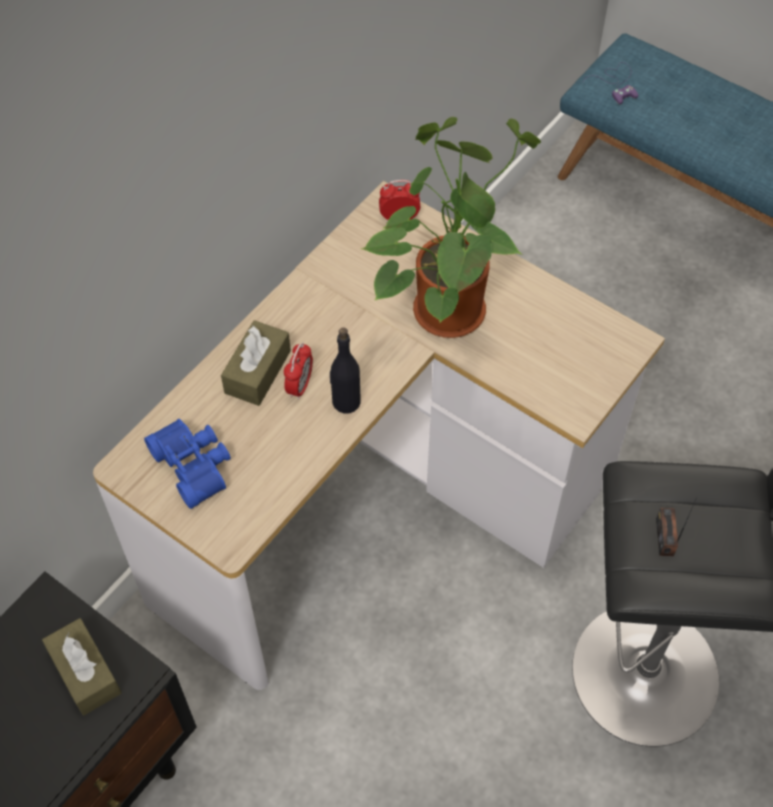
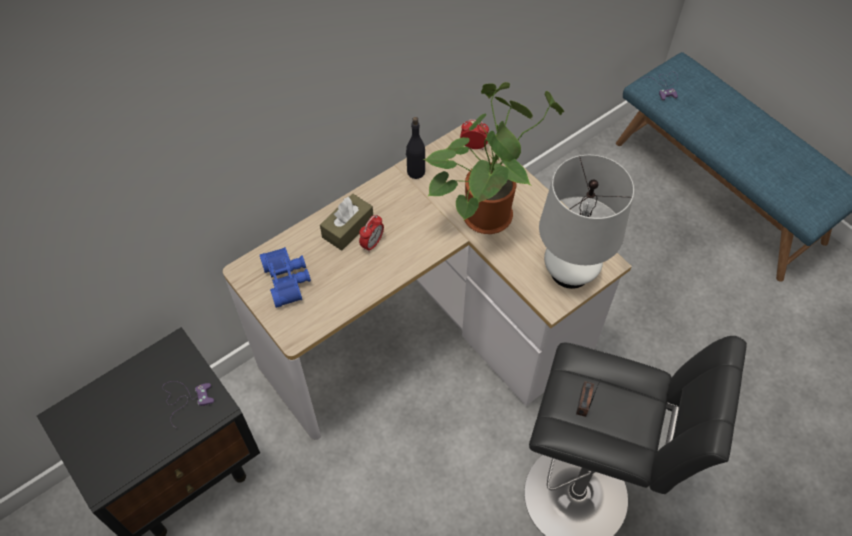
camera: 15 degrees right, 0 degrees up
brown tissue box [42,618,122,715] -> purple game controller [162,381,214,428]
black bottle [330,328,361,414] -> black bottle moved to [406,117,425,179]
none -> white table lamp [539,155,634,289]

